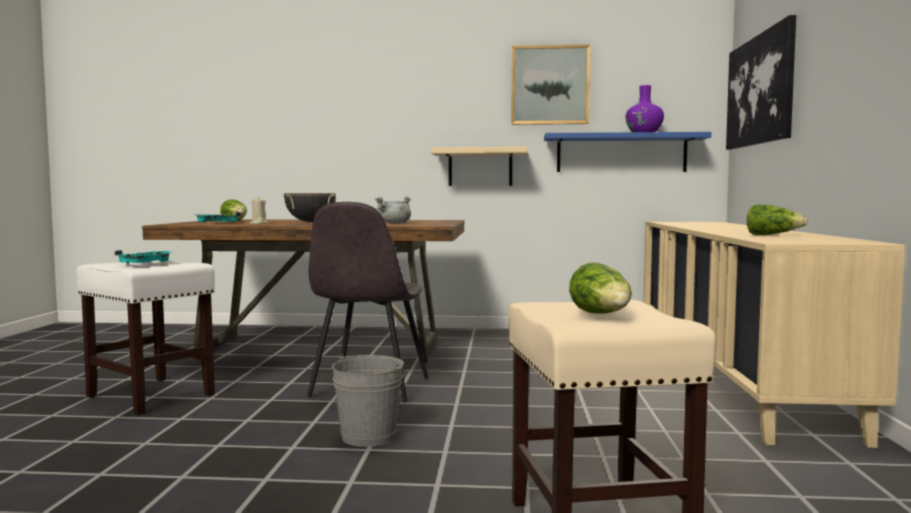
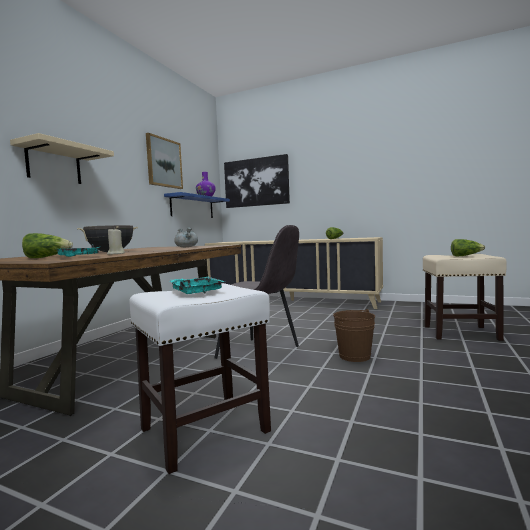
camera: 70 degrees left, 0 degrees up
grey bucket [332,355,404,447] -> brown bucket [333,309,375,362]
beige shelf [431,147,527,186] -> beige shelf moved to [10,133,114,184]

